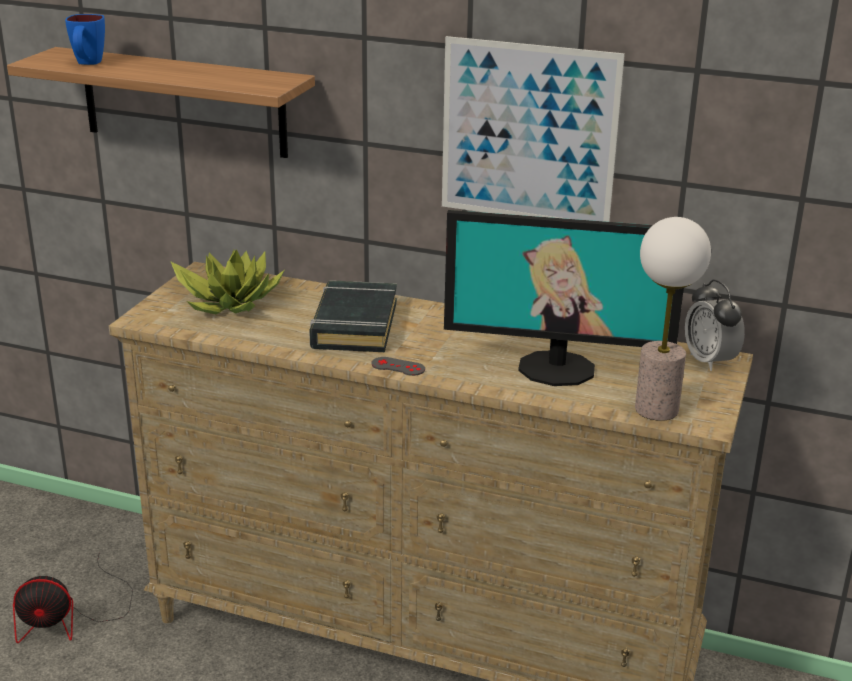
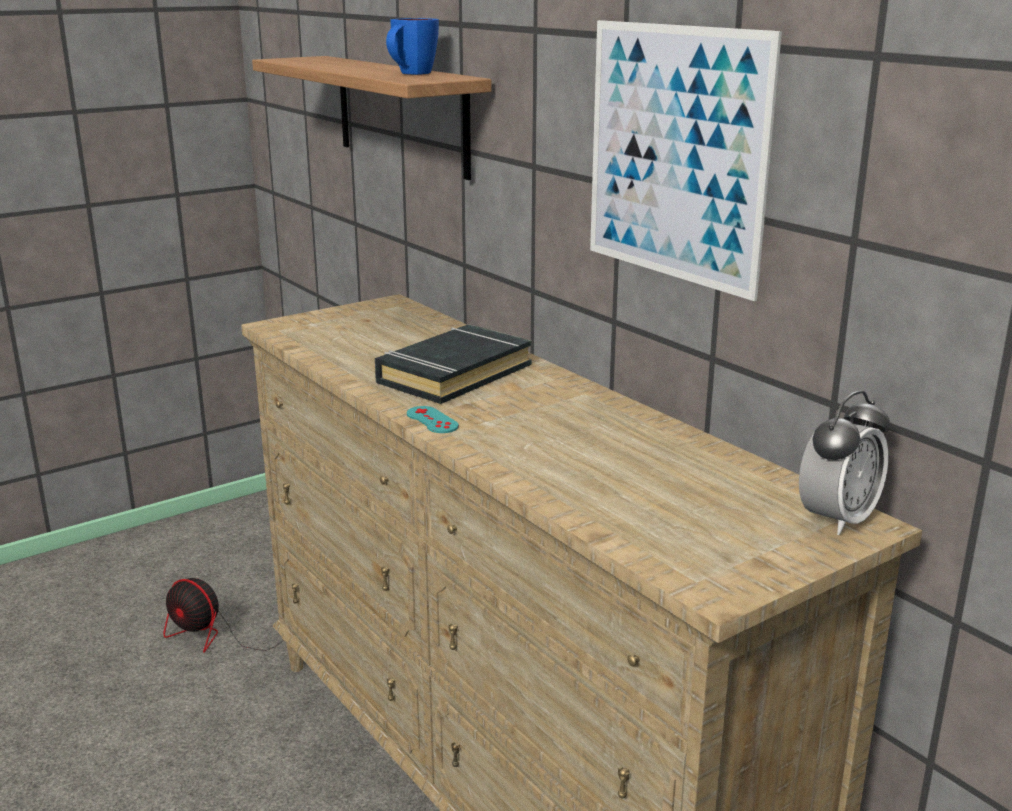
camera: 35 degrees right, 5 degrees down
blue mug [65,14,105,65] -> blue mug moved to [386,18,439,75]
potted plant [170,249,285,314] -> none
grey game controller [372,357,425,376] -> turquoise game controller [407,406,459,433]
monitor [444,210,684,386] -> none
table lamp [635,217,711,421] -> none
alarm clock [685,280,745,371] -> alarm clock turned 150 degrees counterclockwise [799,391,890,535]

